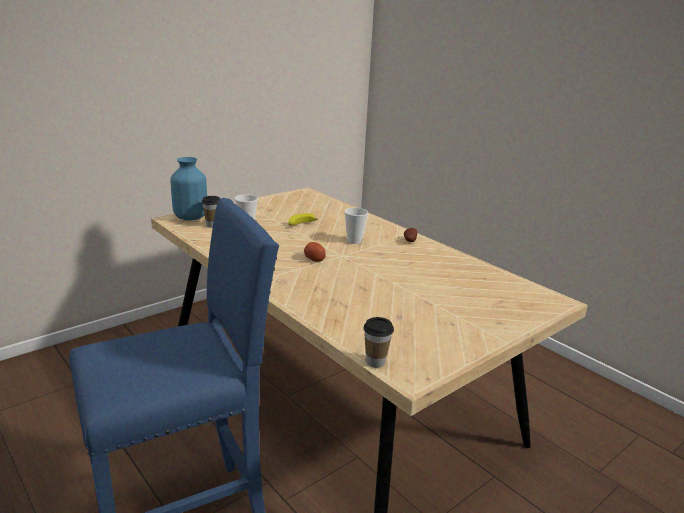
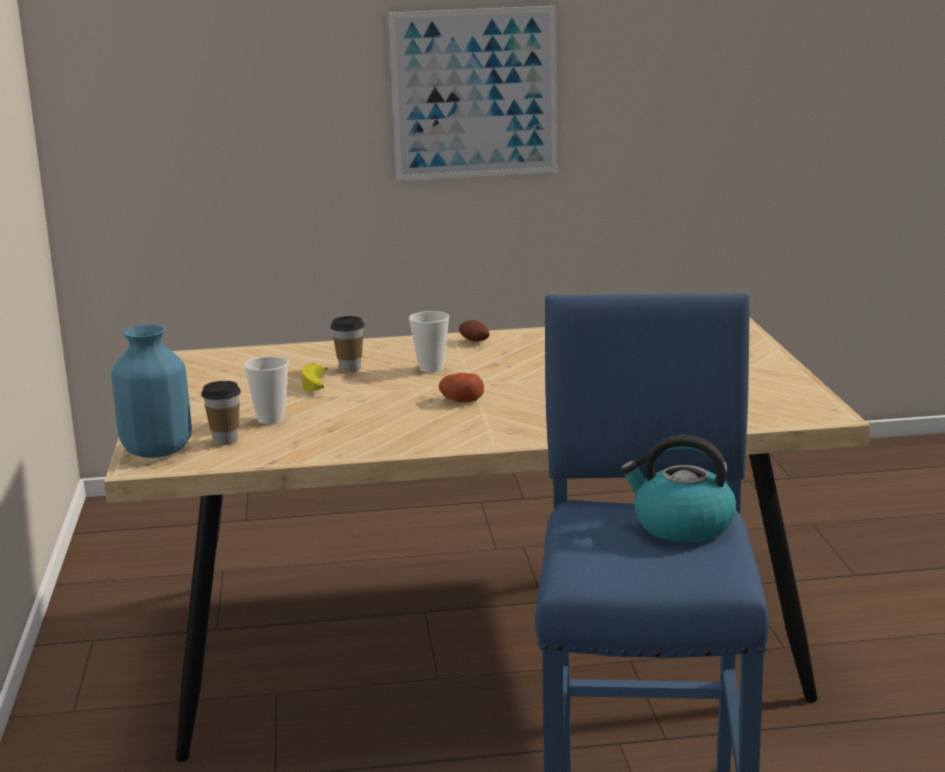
camera: 55 degrees left, 5 degrees down
cup [363,317,394,368] -> cup moved to [331,316,365,372]
none -> picture [388,6,558,181]
none -> kettle [620,435,736,542]

